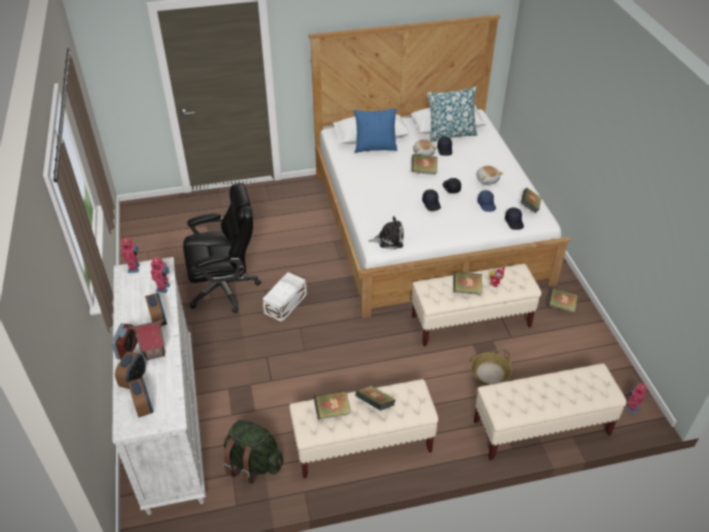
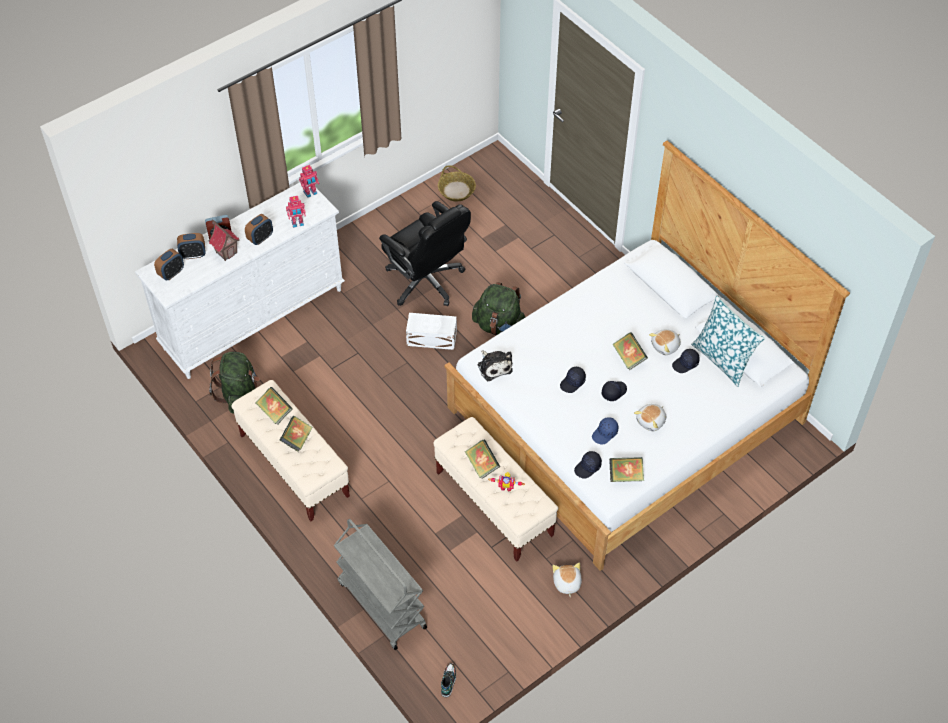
camera: 65 degrees right, 10 degrees up
blue pillow [353,108,397,153] -> none
basket [471,349,512,385] -> basket moved to [438,165,476,201]
beige bench [474,363,626,460] -> grey cart [334,518,427,650]
book [548,287,578,313] -> plush toy [553,563,582,597]
toy robot [626,383,647,414] -> shoe [441,663,456,697]
none -> green backpack [472,282,525,335]

